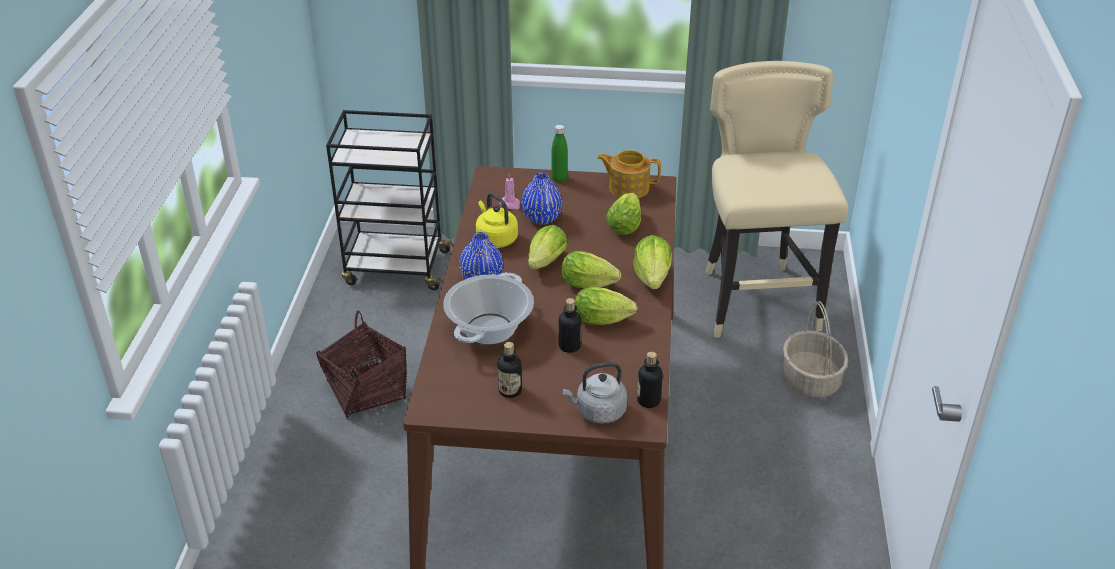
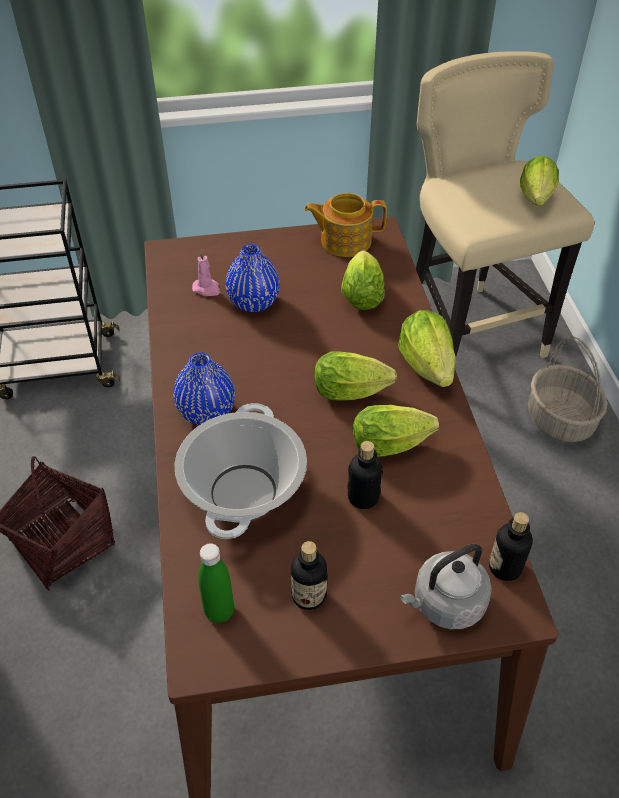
camera: 15 degrees left, 10 degrees up
yellow kettle [476,193,518,248] -> none
lettuce [528,225,568,269] -> lettuce moved to [520,155,559,206]
green bottle [551,125,568,183] -> green bottle moved to [198,543,234,623]

